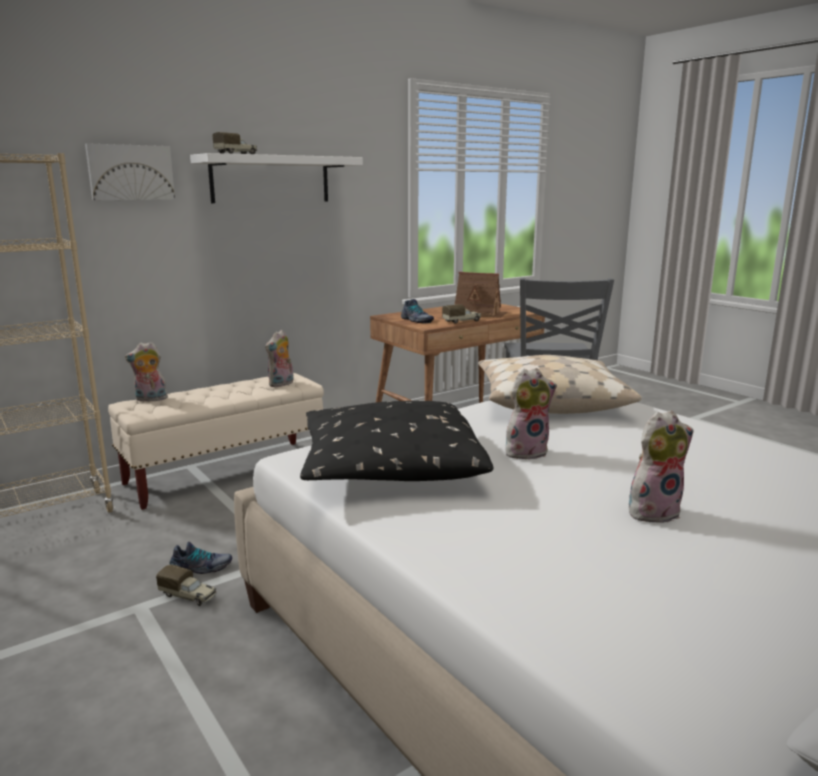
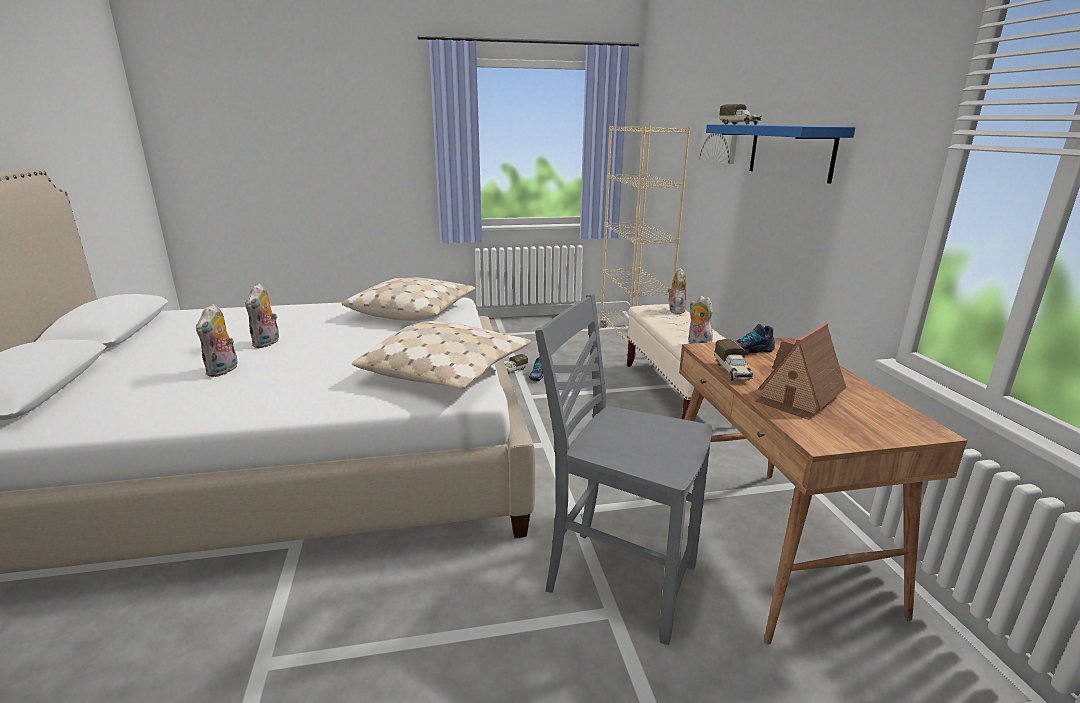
camera: 115 degrees right, 5 degrees up
white shelf [190,153,363,203] -> blue shelf [706,125,855,184]
black pillow [300,401,493,481] -> beige pillow [341,278,475,321]
plush toy [506,368,557,460] -> plush toy moved to [196,304,238,377]

